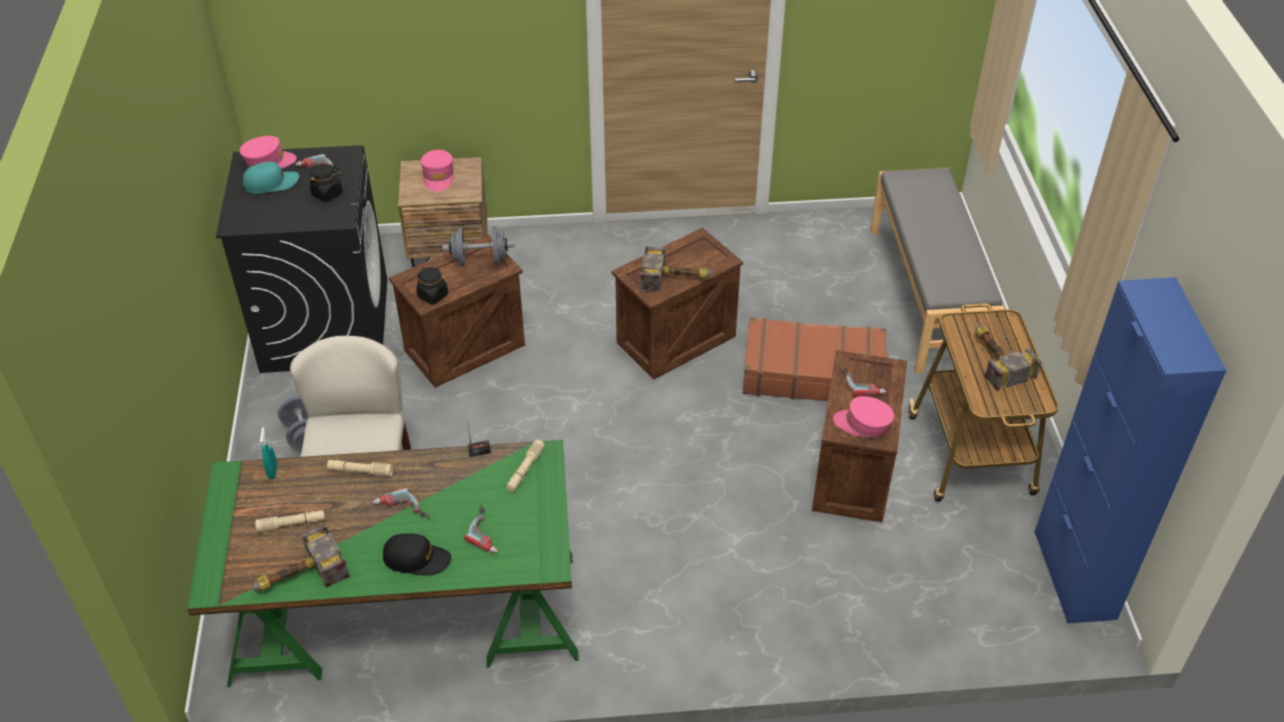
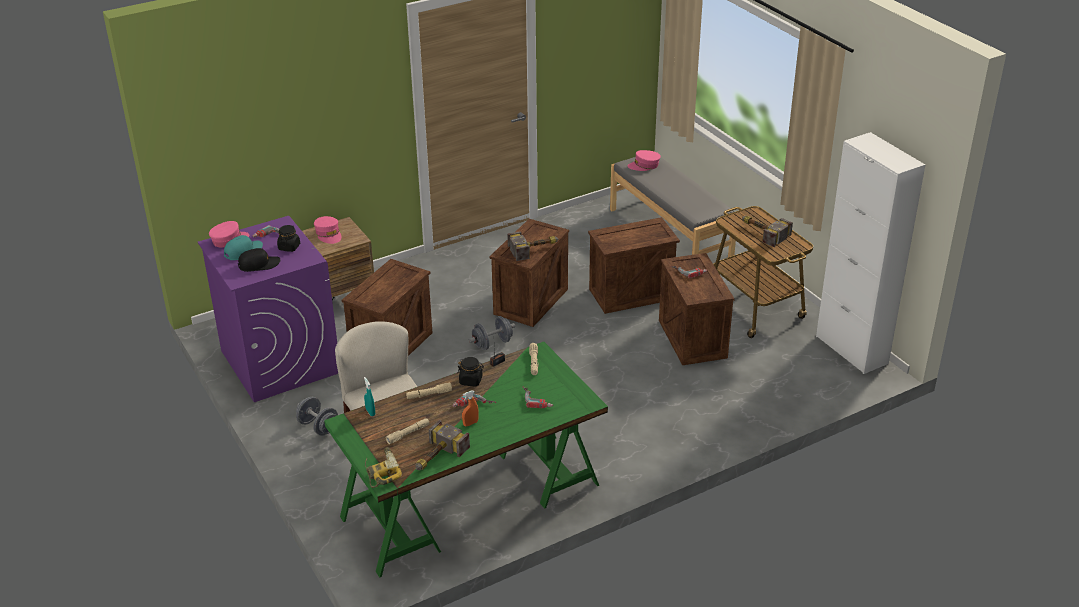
camera: 25 degrees left, 10 degrees down
black washing machine [216,145,387,373] -> purple washing machine [198,216,338,402]
black cap [383,533,451,576] -> black cap moved to [238,248,280,272]
black jar [416,267,448,304] -> black jar moved to [457,357,484,387]
grey dumbbell [442,226,514,266] -> grey dumbbell moved to [469,316,515,350]
brown suitcase [743,317,887,401] -> crate [588,217,680,314]
pink cap [833,396,894,437] -> pink cap moved to [627,150,661,171]
blue cabinet [1034,277,1226,624] -> white cabinet [816,132,925,374]
none -> power drill [365,447,402,488]
none -> orange spray bottle [462,390,479,426]

